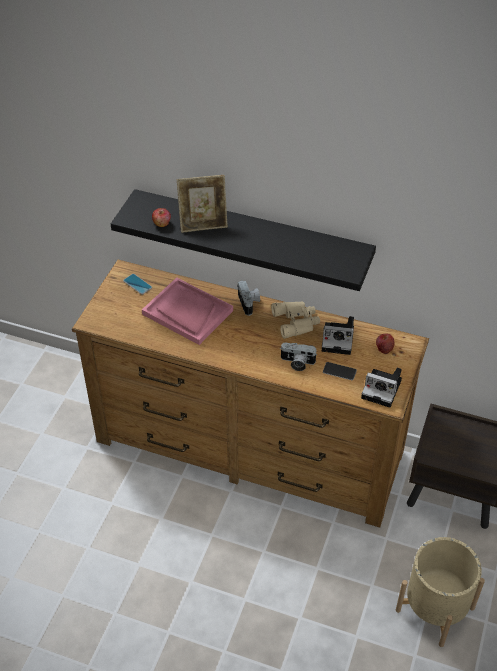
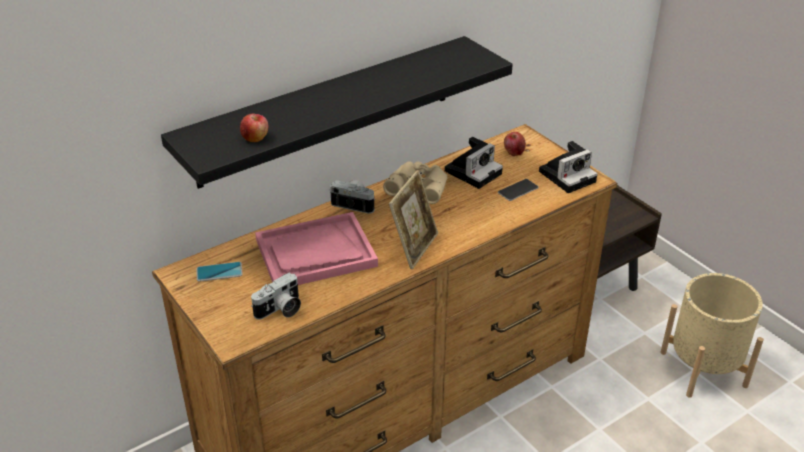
camera: 55 degrees left, 10 degrees down
picture frame [177,175,228,233] -> picture frame moved to [389,170,438,269]
camera [281,342,318,371] -> camera moved to [251,273,301,320]

